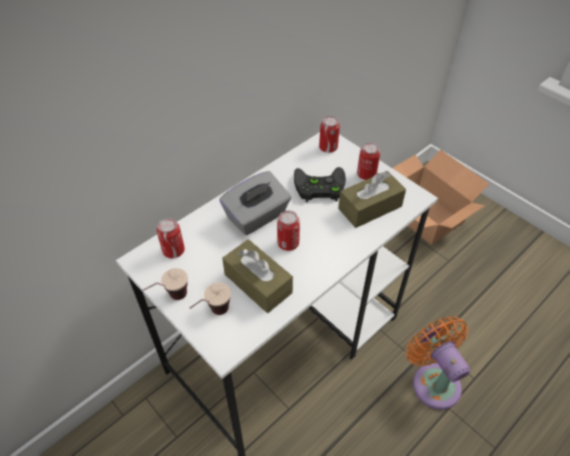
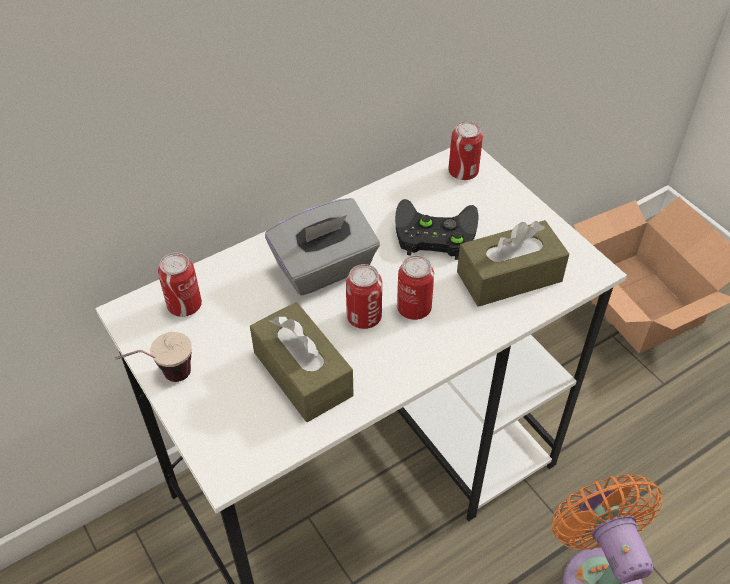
camera: 10 degrees right, 0 degrees up
cup [190,283,231,315] -> none
can [357,143,380,180] -> can moved to [397,255,434,320]

